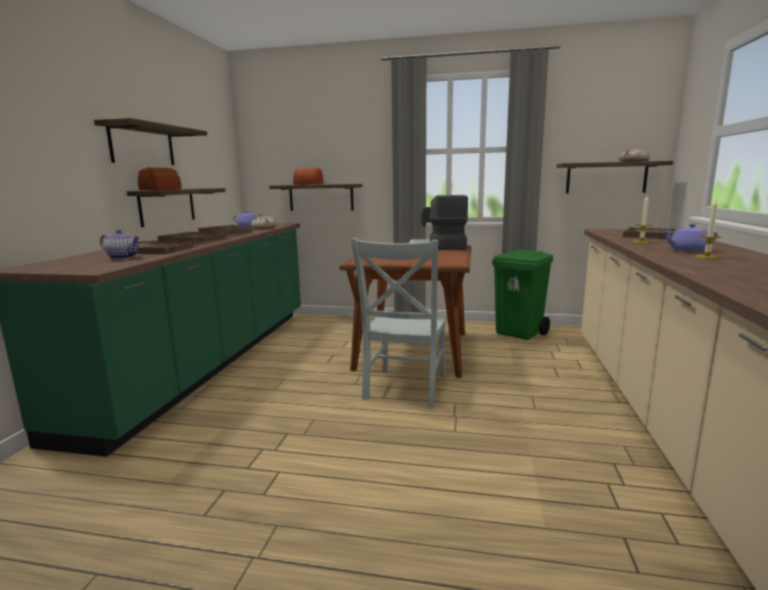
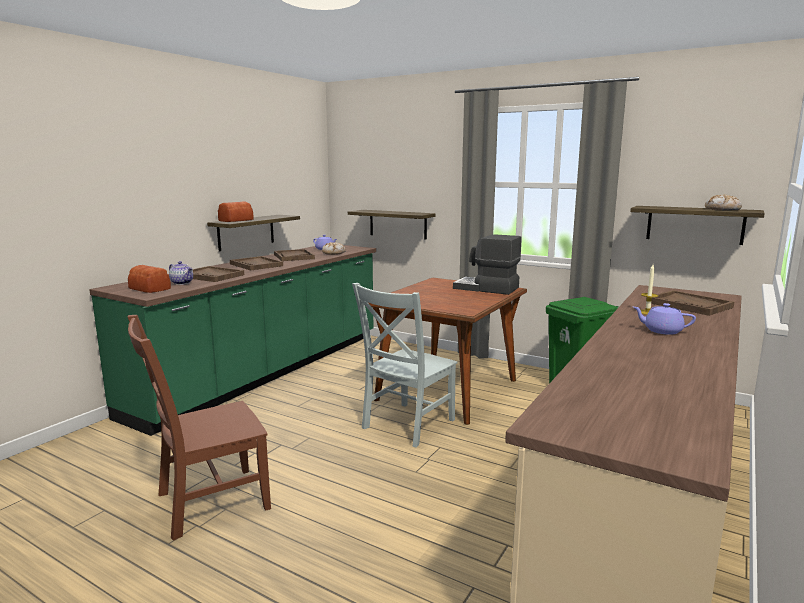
camera: 20 degrees right, 0 degrees up
shelf [94,118,207,165] -> none
bread [293,167,323,185] -> bread moved to [128,265,171,293]
candle [694,200,721,259] -> none
none -> brown chair [127,315,271,541]

